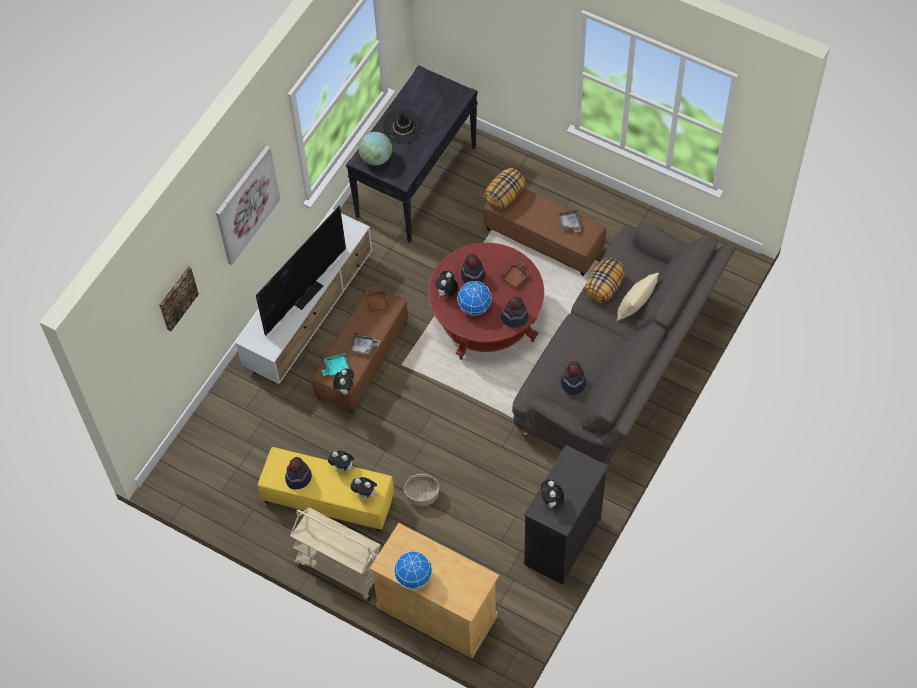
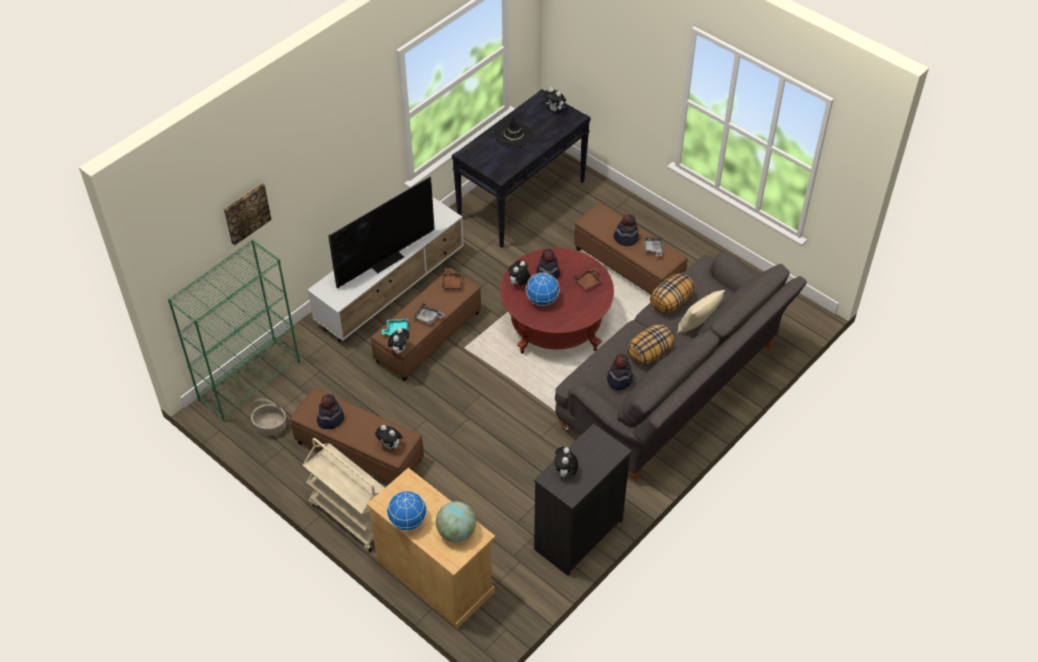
camera: 10 degrees right, 10 degrees down
picture [216,145,280,265] -> none
yellow ottoman [258,447,394,531] -> brown ottoman [290,388,424,483]
plush toy [328,451,355,471] -> plush toy moved to [543,87,566,112]
globe [359,132,392,166] -> globe moved to [436,501,476,542]
basket [403,474,440,506] -> basket moved to [251,398,286,436]
pillow [484,168,526,210] -> pillow moved to [627,324,675,365]
hat [501,297,528,328] -> hat moved to [613,214,639,246]
none -> green bookcase [168,240,300,421]

